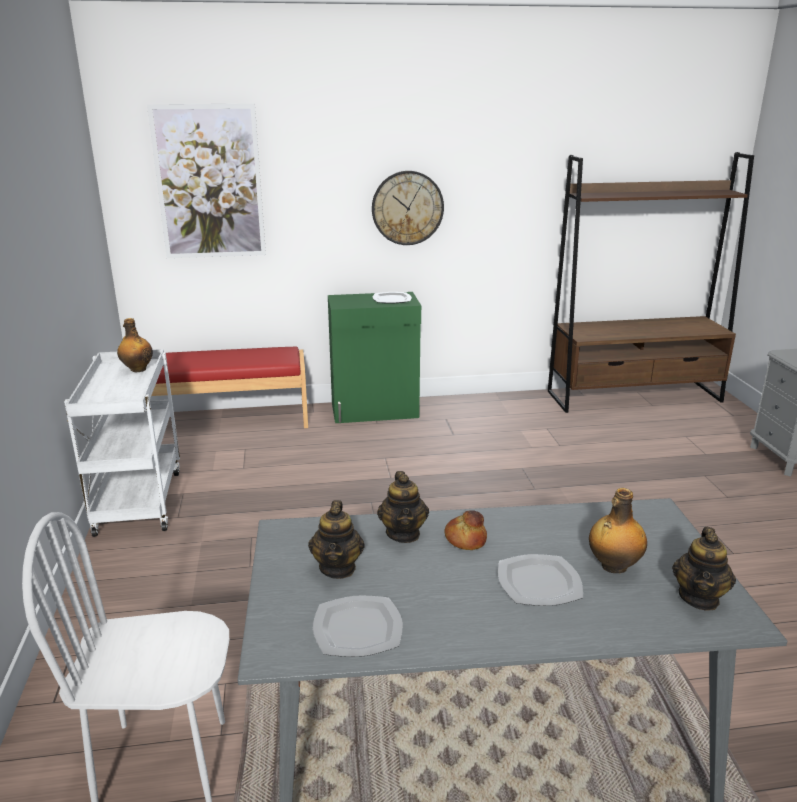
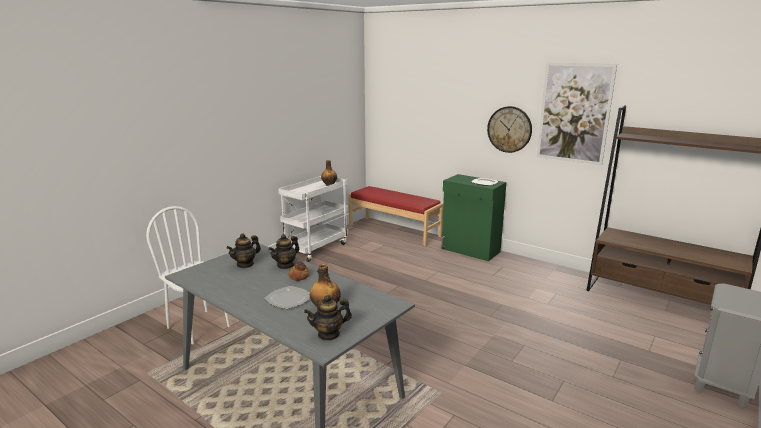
camera: 45 degrees right, 5 degrees down
picture [147,104,266,258] -> picture moved to [537,62,617,165]
plate [313,596,403,657] -> none

